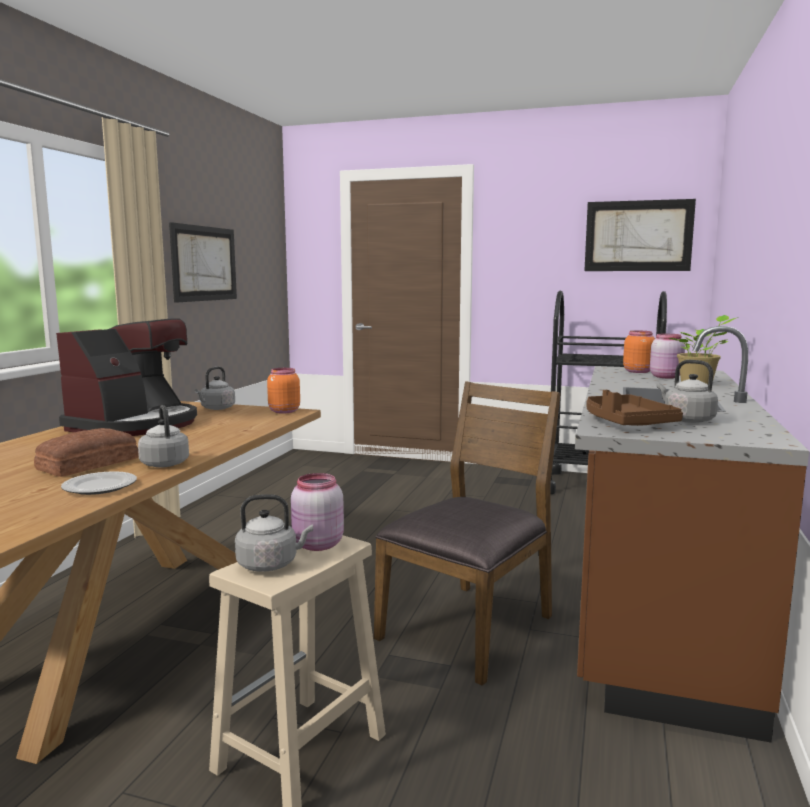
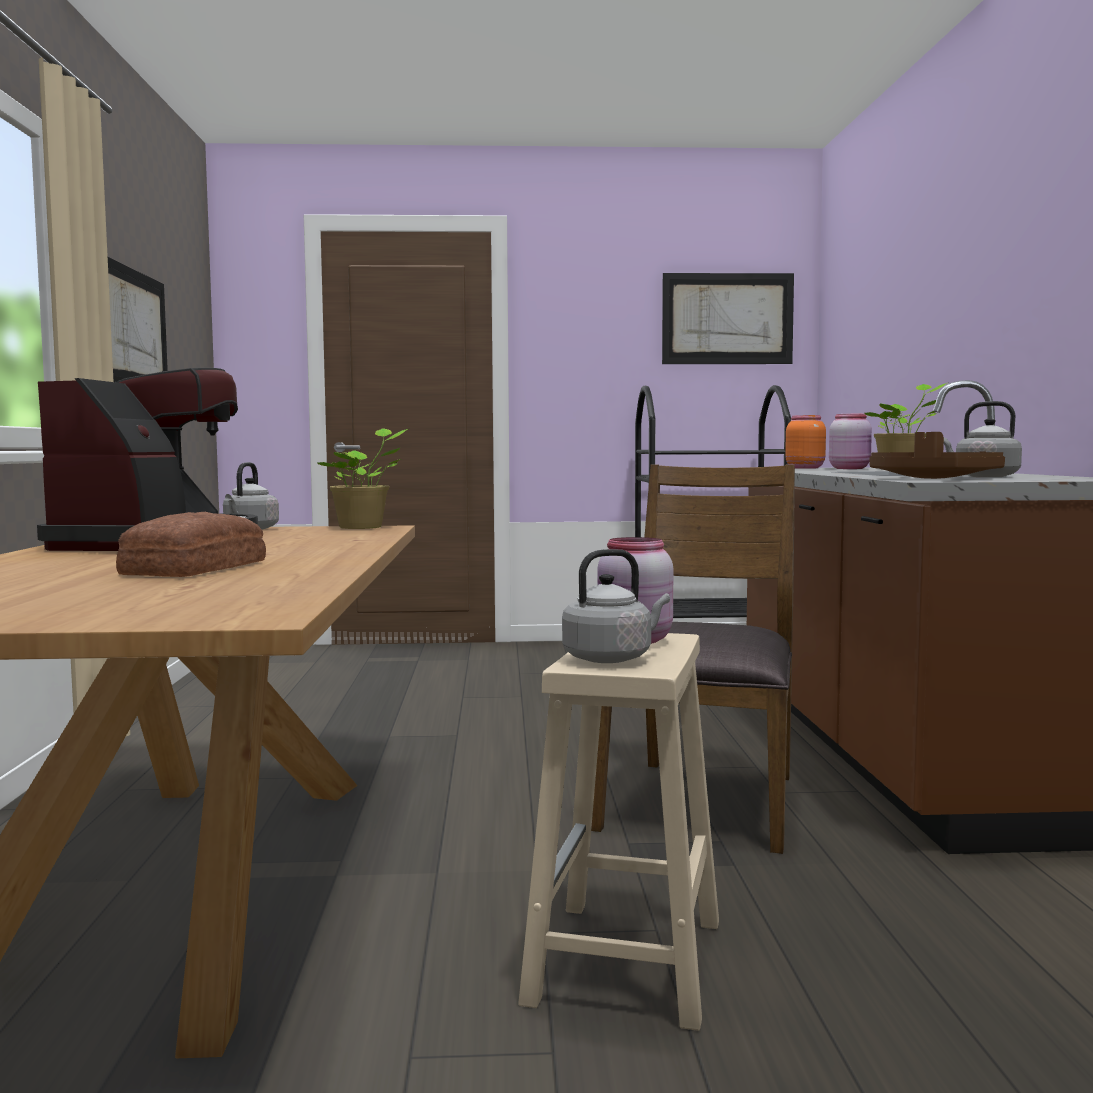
camera: 20 degrees left, 5 degrees down
plate [61,471,137,495] -> none
grey kettle [138,405,189,467] -> none
orange jar [267,368,300,414] -> potted plant [318,429,408,529]

